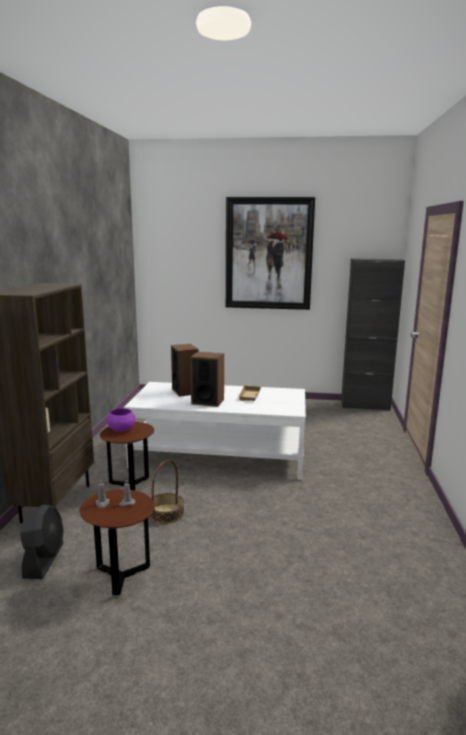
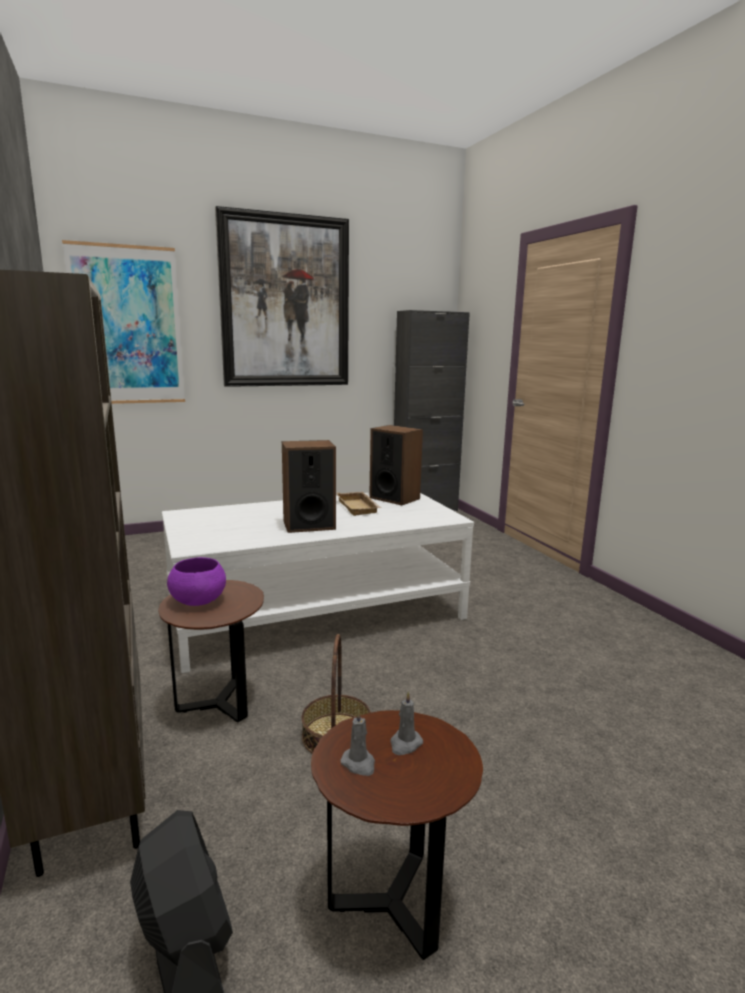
camera: 30 degrees left, 0 degrees up
speaker [171,344,198,397] -> speaker moved to [369,425,423,505]
none -> picture [62,240,185,404]

